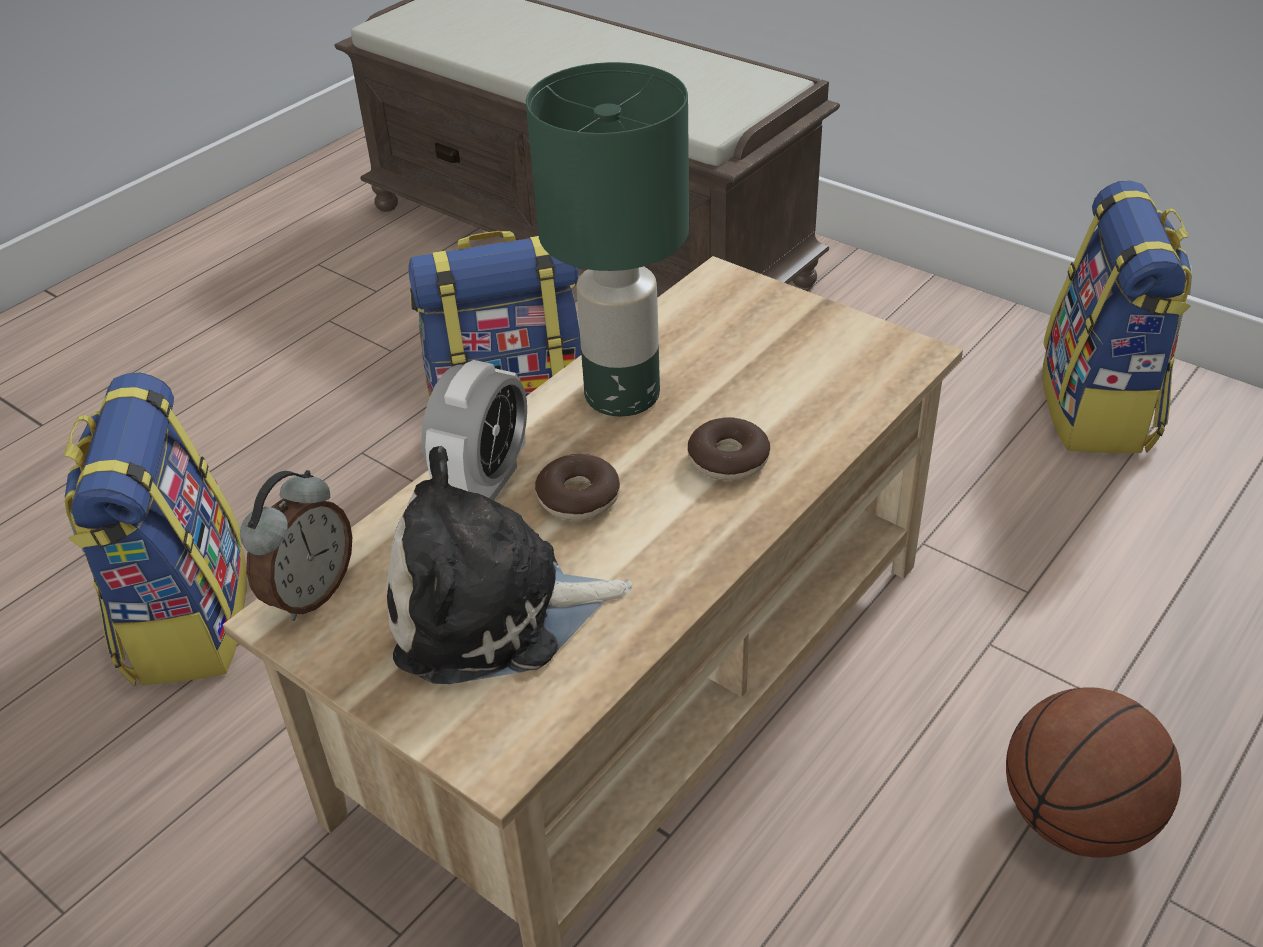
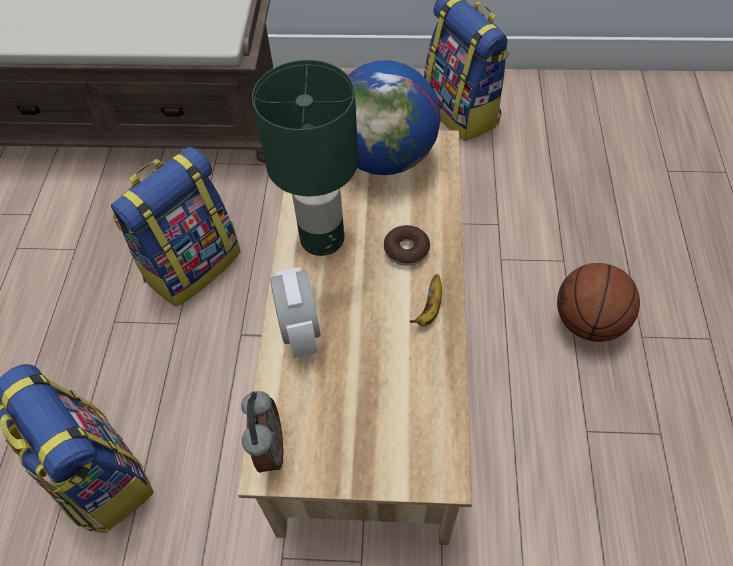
camera: 35 degrees left, 15 degrees up
plush toy [387,446,632,684] -> none
donut [535,454,620,521] -> none
none -> globe [348,60,441,175]
none -> banana [409,274,442,326]

